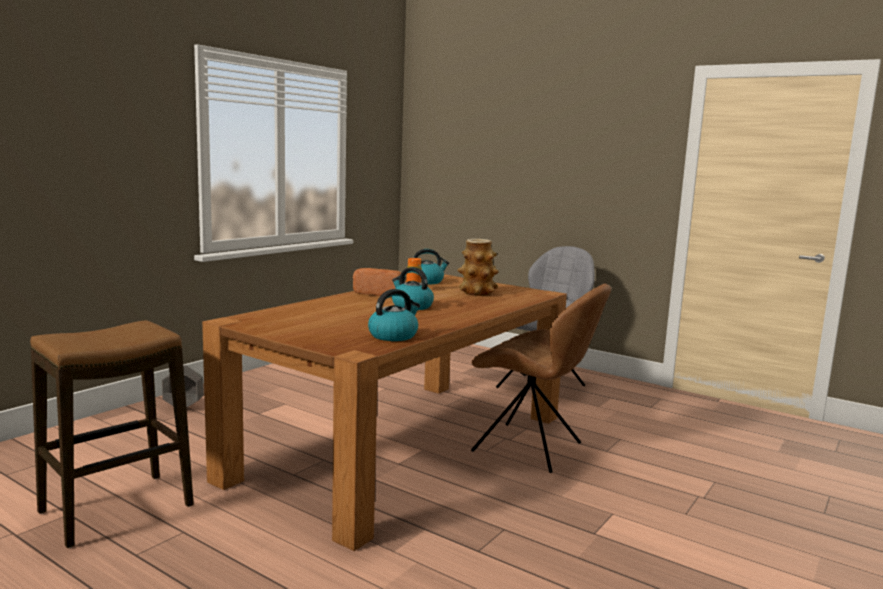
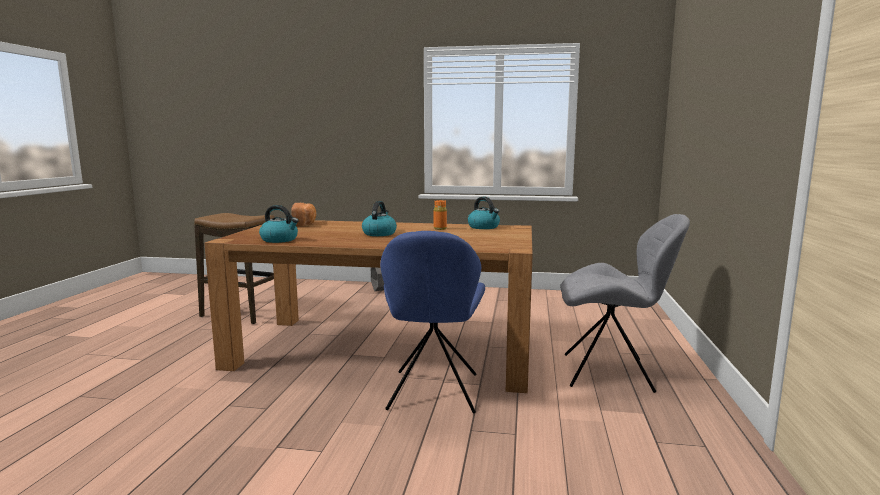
camera: 65 degrees right, 0 degrees up
bread [353,268,401,297] -> bread moved to [291,203,316,226]
vase [457,239,499,296] -> none
brown chair [471,284,611,473] -> blue chair [380,231,485,414]

